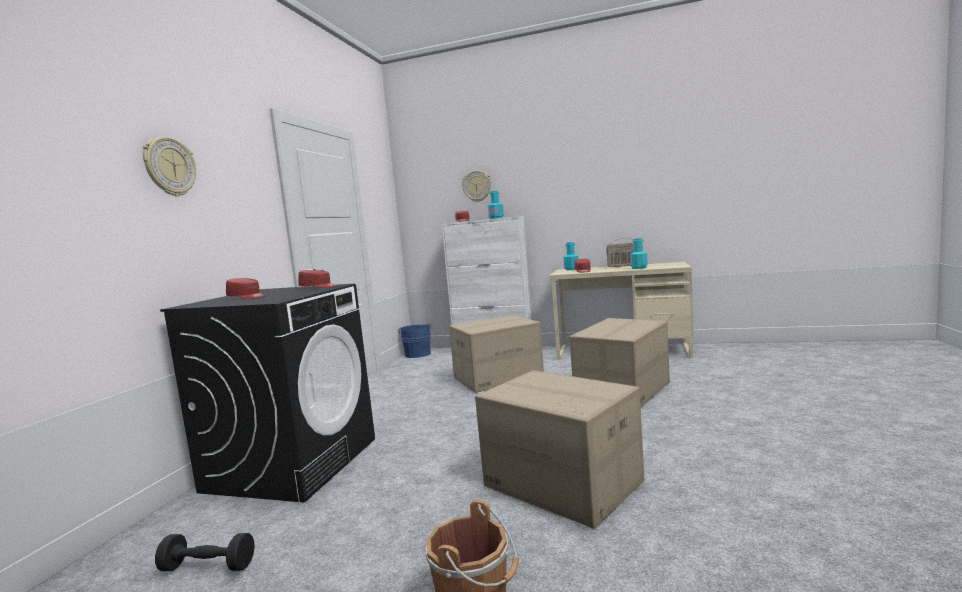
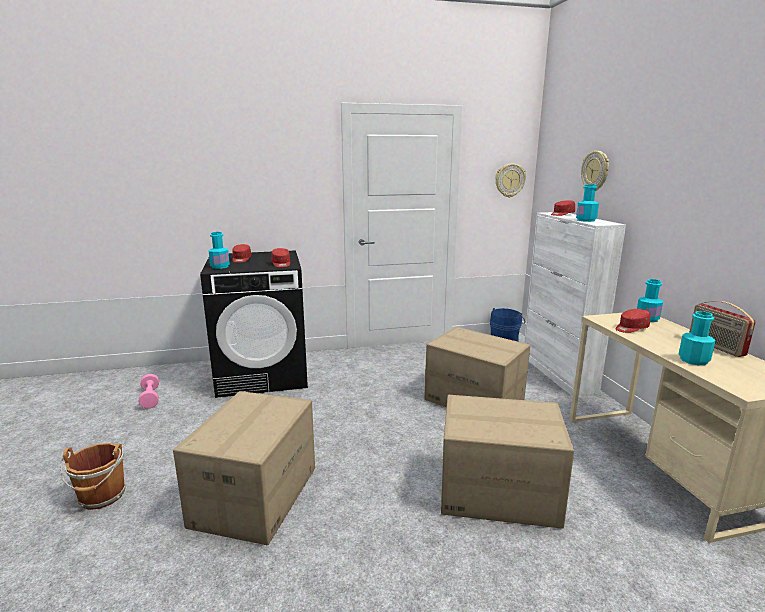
camera: 60 degrees right, 10 degrees up
wall clock [143,136,196,197] -> wall clock moved to [495,163,526,198]
black dumbbell [155,533,255,571] -> pink dumbbell [139,374,159,409]
none -> turquoise bottle [209,232,230,269]

